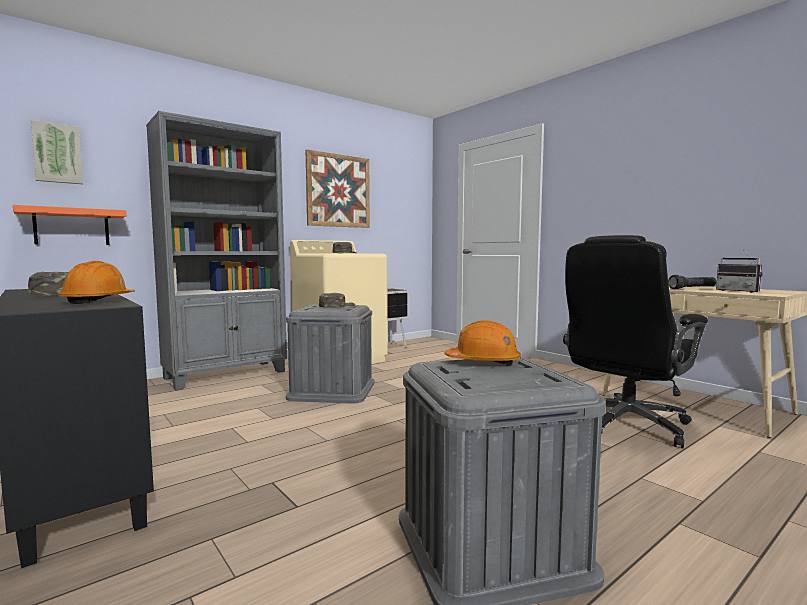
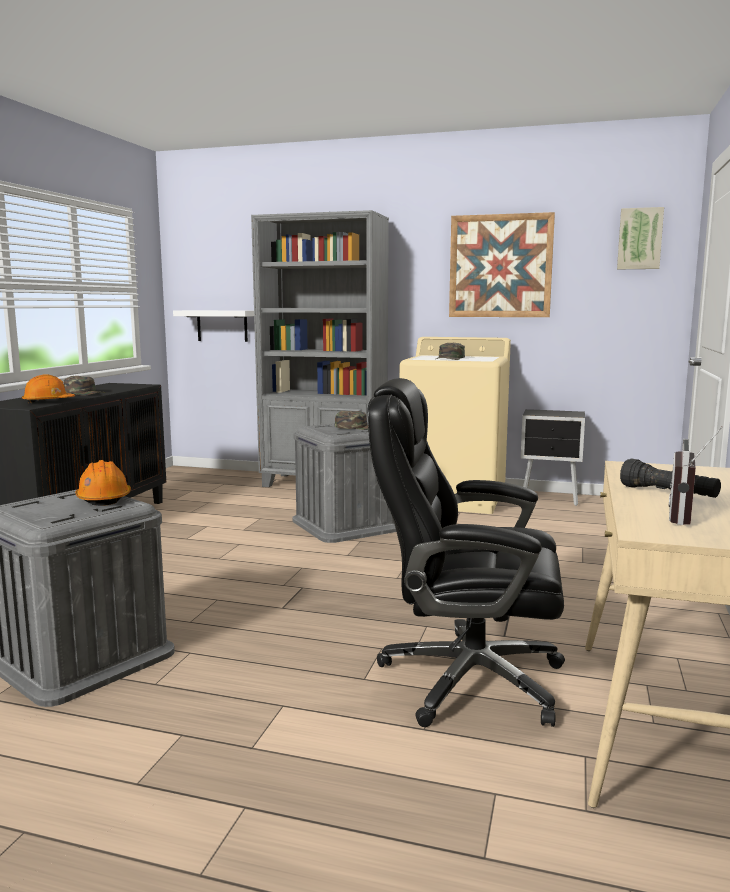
camera: 55 degrees right, 5 degrees up
orange shelf [13,205,126,245] -> white shelf [173,310,254,342]
picture [31,120,83,184] -> picture moved to [617,207,664,269]

